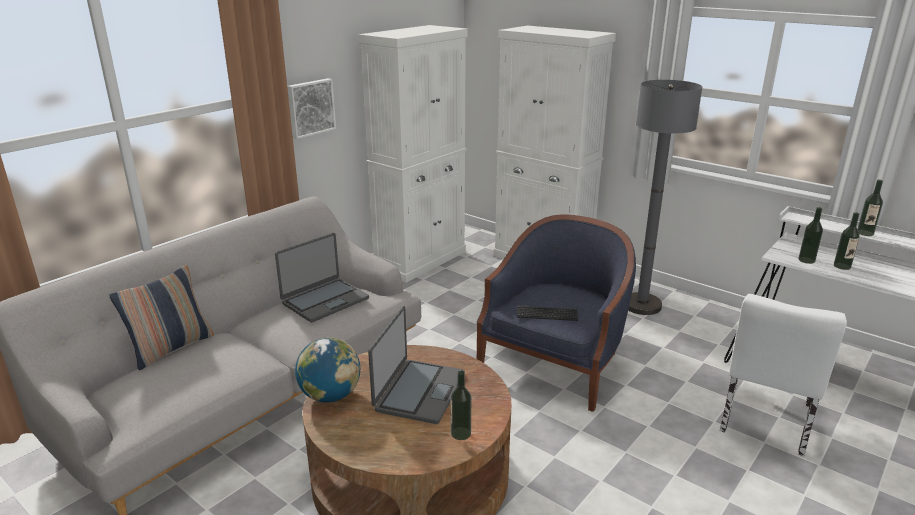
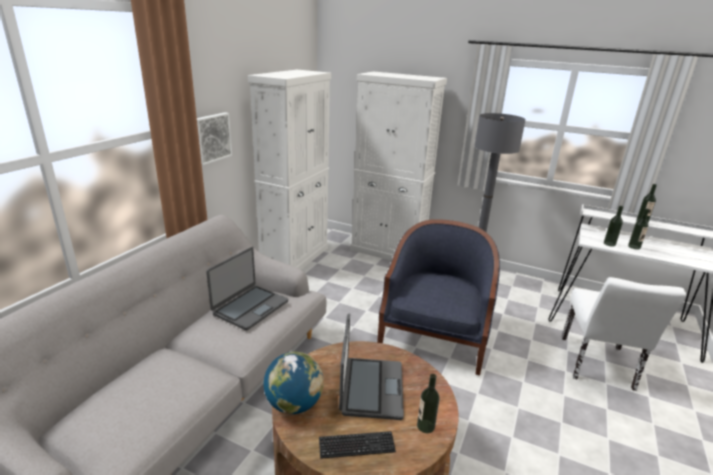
camera: 15 degrees left, 0 degrees up
pillow [109,265,214,370] -> none
keyboard [516,306,578,321] -> keyboard moved to [319,431,396,459]

